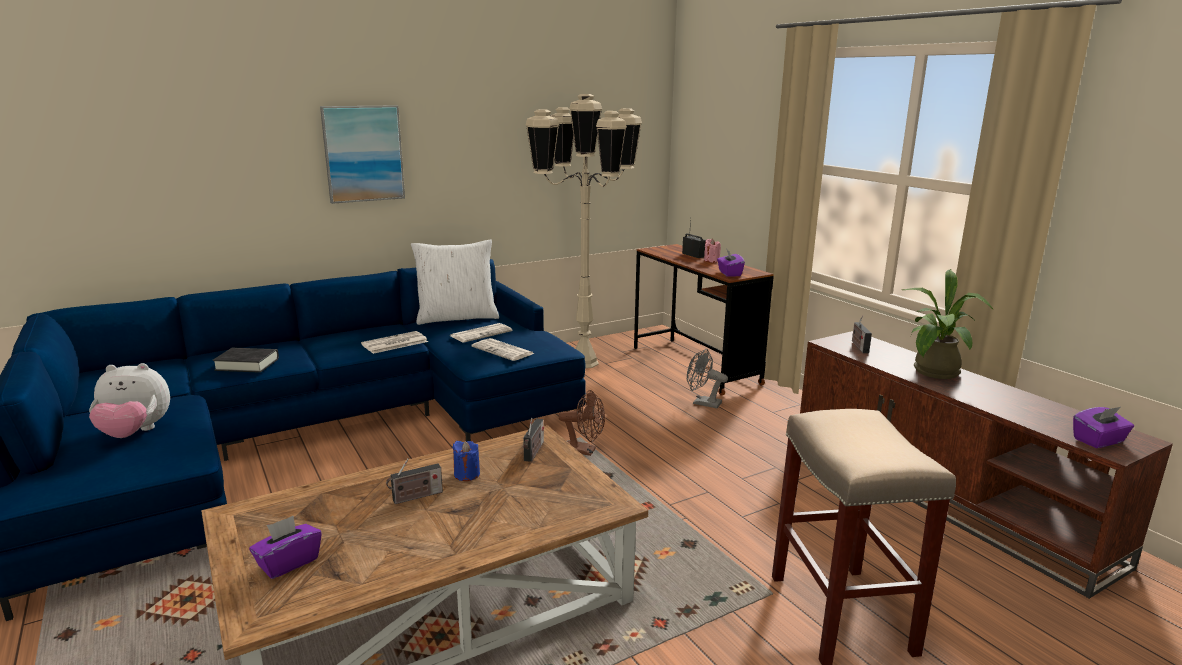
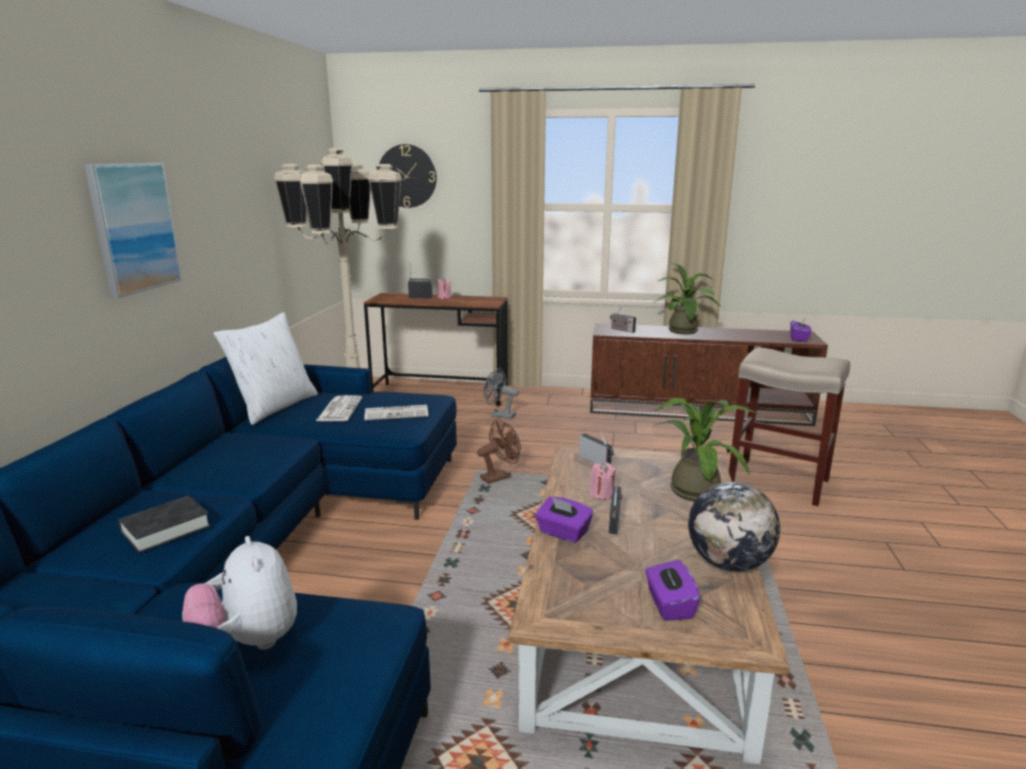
camera: 50 degrees left, 0 degrees up
plush toy [89,363,170,438] -> plush toy turned 120 degrees clockwise [182,536,297,650]
newspaper [361,331,428,354] -> none
blue candle [452,441,480,481] -> pink candle [590,462,616,500]
grey fan [687,349,728,408] -> grey fan turned 45 degrees clockwise [483,368,519,419]
purple tissue box [717,250,745,277] -> purple tissue box moved to [535,497,593,543]
none -> wall clock [379,144,437,208]
none -> potted plant [654,398,758,501]
none -> globe [688,482,780,571]

